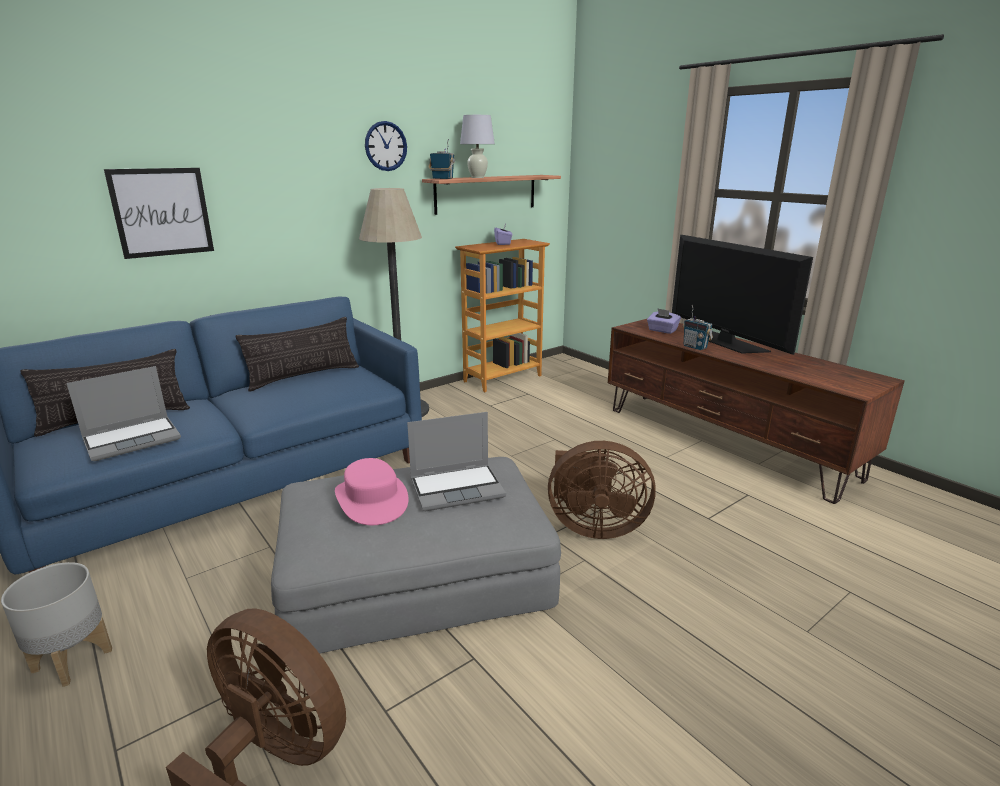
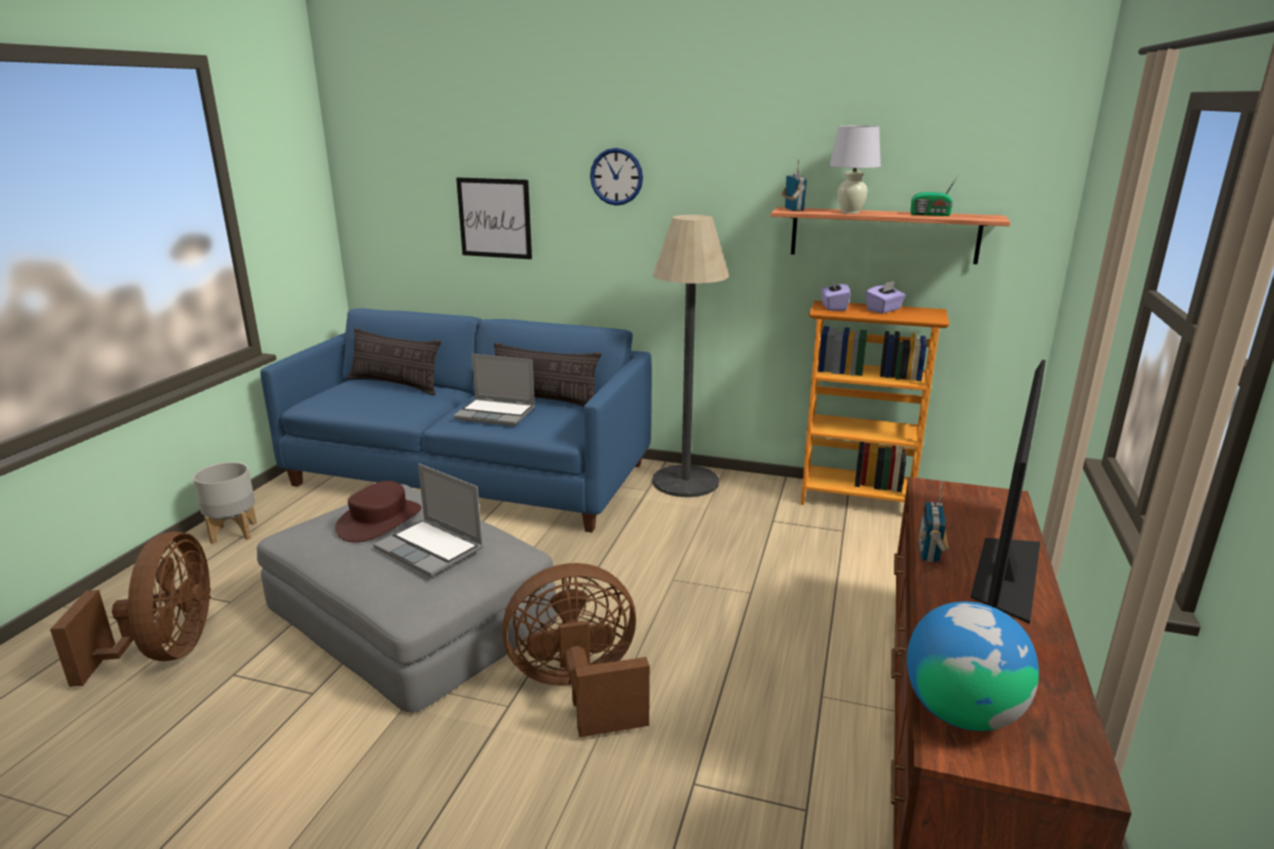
camera: 55 degrees right, 0 degrees up
laptop [67,366,181,461] -> laptop moved to [453,354,535,426]
pink hat [335,458,409,525] -> brown hat [335,481,421,542]
wall clock [365,121,407,171] -> wall clock moved to [590,148,643,206]
brown fan [548,441,656,539] -> brown fan turned 105 degrees clockwise [502,563,650,738]
purple tissue box [647,309,681,334] -> purple tissue box moved to [820,279,851,311]
none -> globe [907,601,1039,731]
none -> radio [910,176,958,216]

